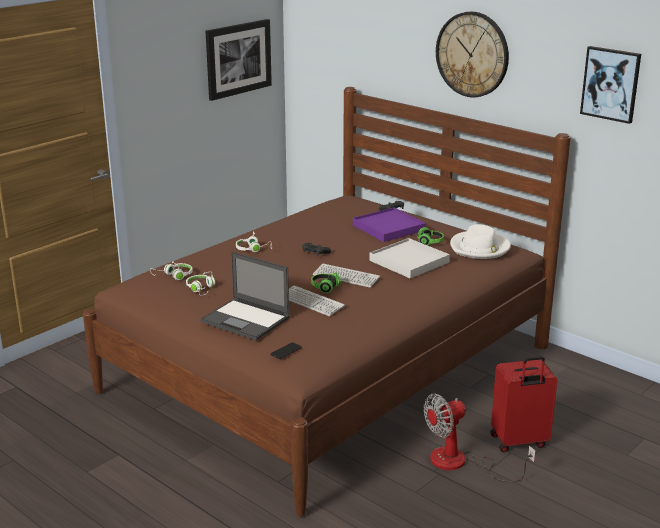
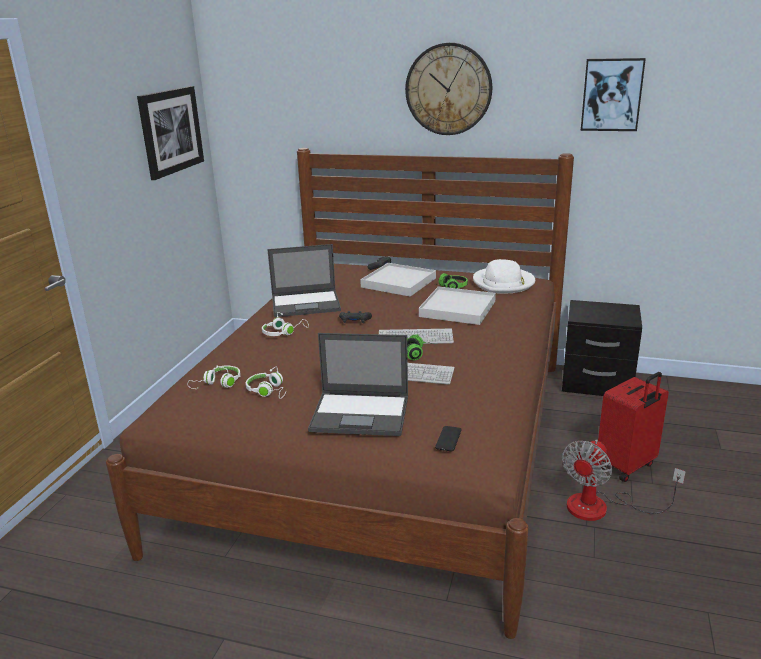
camera: 25 degrees left, 0 degrees up
purple tray [353,208,426,242] -> white tray [360,263,436,297]
none -> laptop [267,244,341,317]
none -> black nightstand [562,300,642,396]

